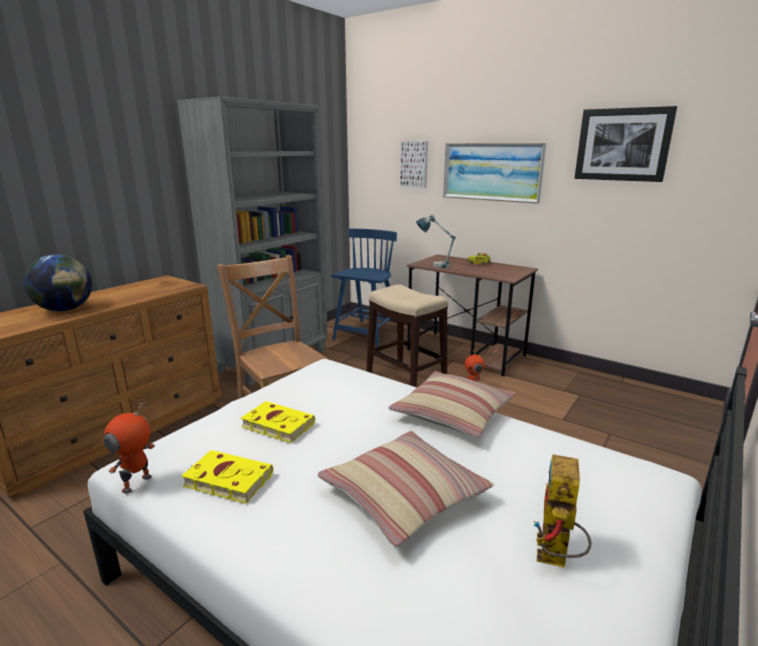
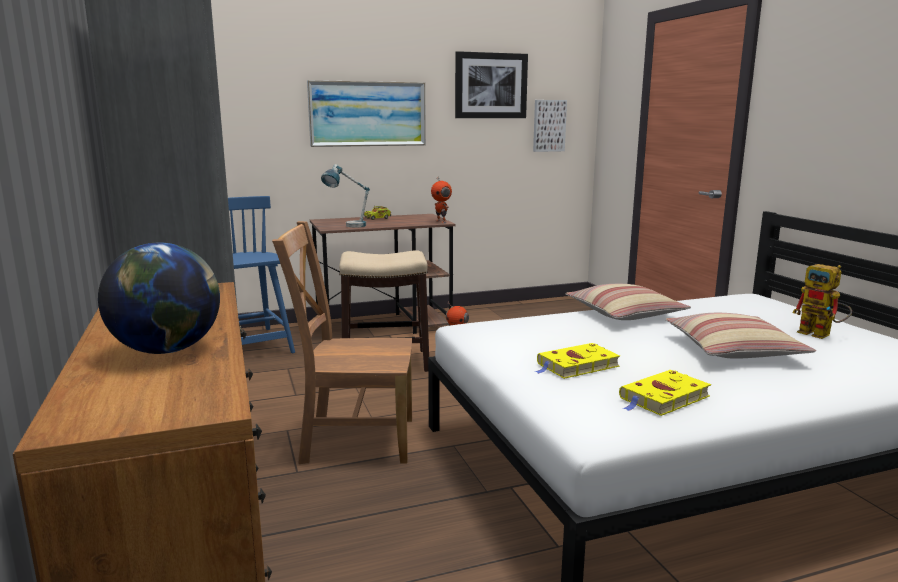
camera: 55 degrees left, 5 degrees down
toy robot [103,402,155,494] -> toy robot moved to [431,177,452,223]
picture [400,141,428,188] -> picture moved to [533,100,567,152]

